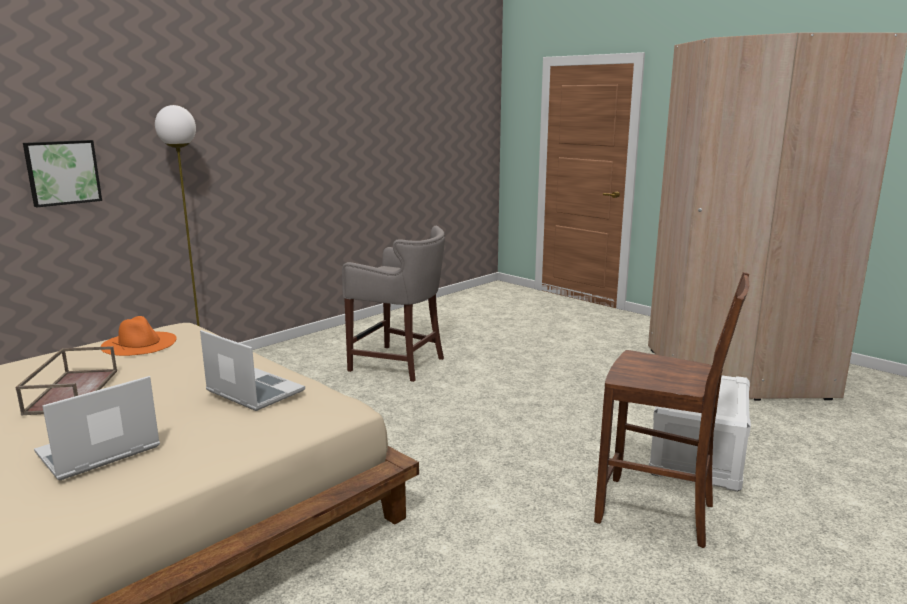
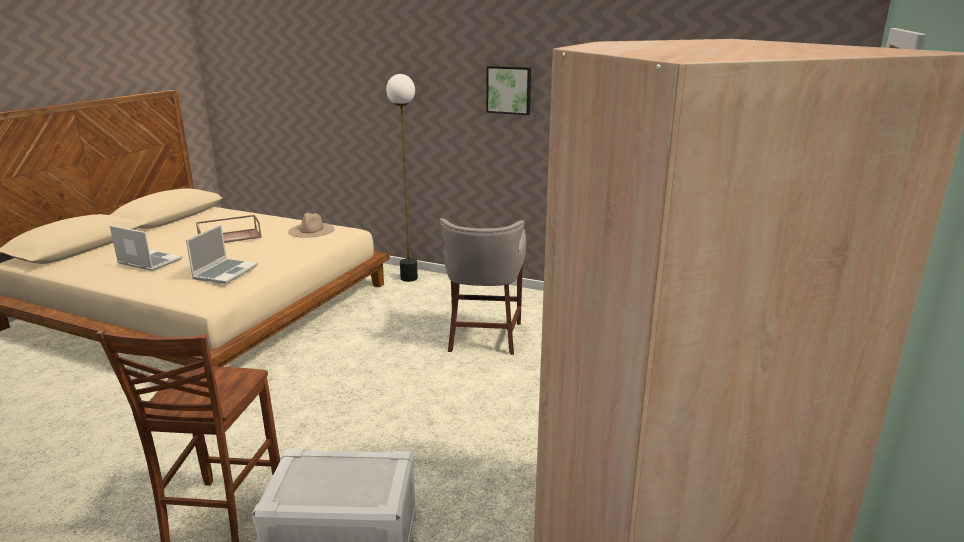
camera: 70 degrees right, 5 degrees up
picture [23,140,102,207] -> picture moved to [486,66,531,115]
orange hat [100,316,177,356] -> beige hat [288,213,335,238]

